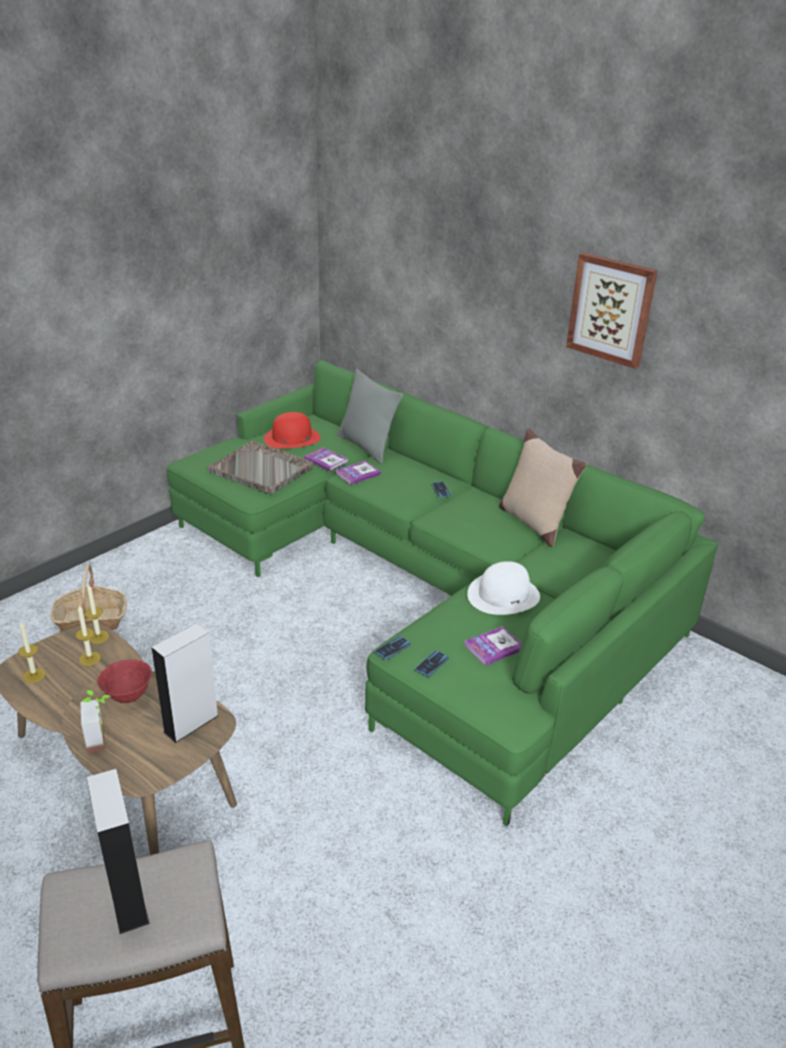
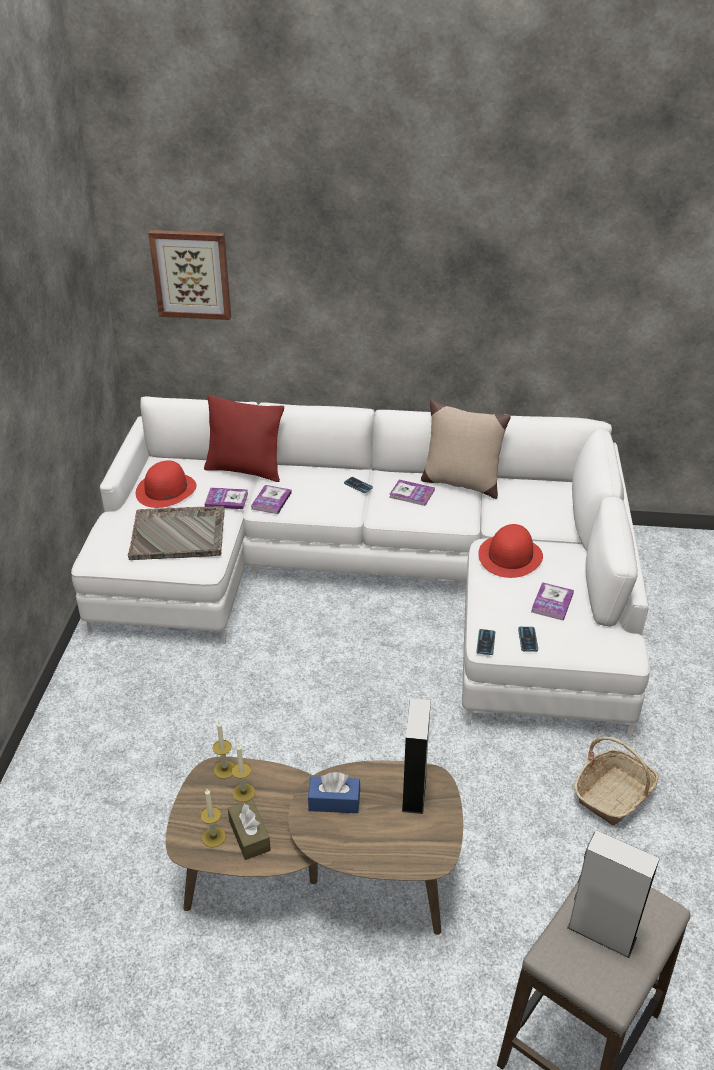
camera: 35 degrees left, 5 degrees up
basket [51,564,127,632] -> basket moved to [574,736,659,825]
potted plant [80,690,111,753] -> none
red bowl [97,659,152,703] -> blue tissue box [308,772,360,813]
green sofa [167,360,718,827] -> white sofa [71,396,650,738]
grey pillow [337,369,403,464] -> red pillow [204,395,284,482]
white hat [467,561,540,615] -> red hat [478,524,543,578]
picture [566,252,658,369] -> picture moved to [148,230,231,320]
none -> brown tissue box [228,800,271,860]
none -> book [389,479,435,506]

